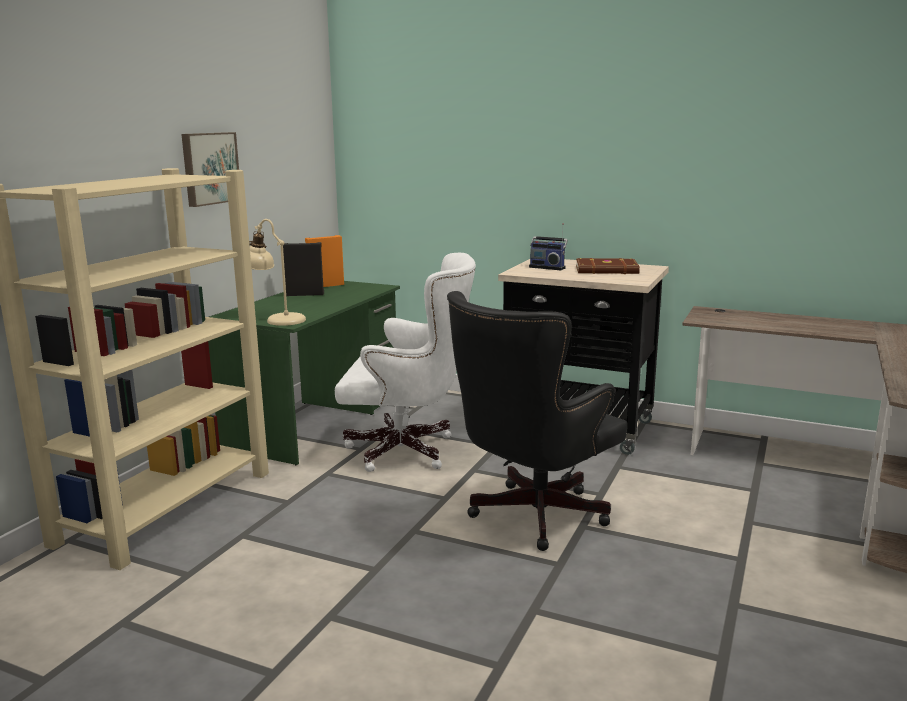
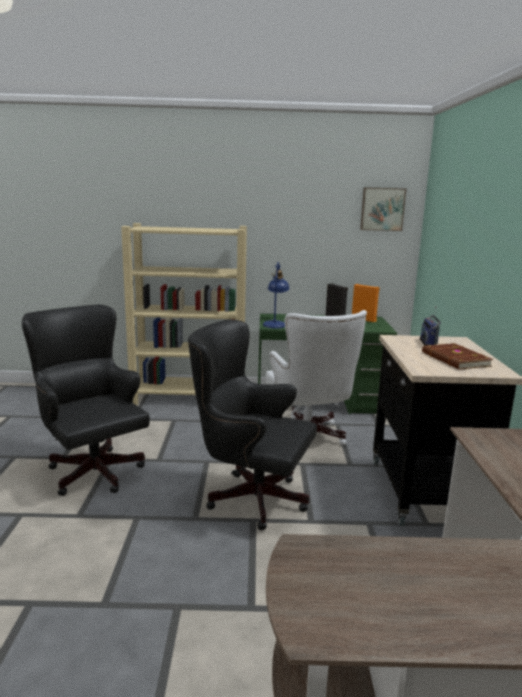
camera: 65 degrees right, 0 degrees up
picture [181,132,239,207] -> picture moved to [360,187,406,231]
beige table lamp [249,219,306,326] -> blue table lamp [263,262,290,328]
none -> black office chair [22,305,150,496]

